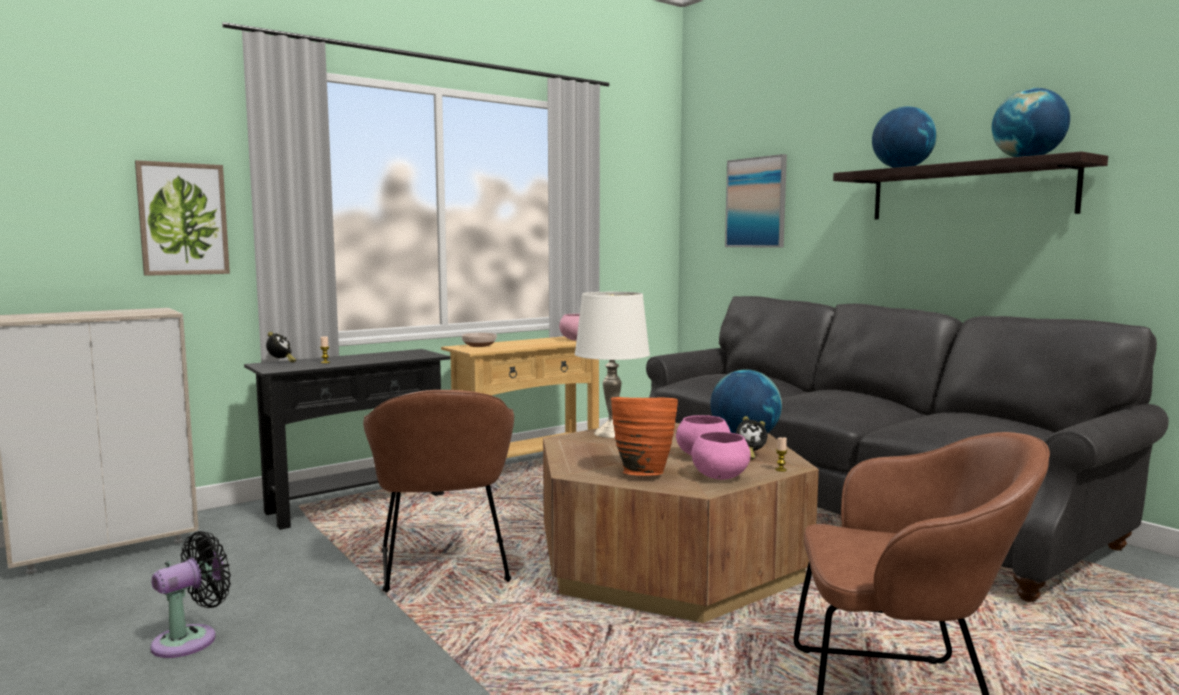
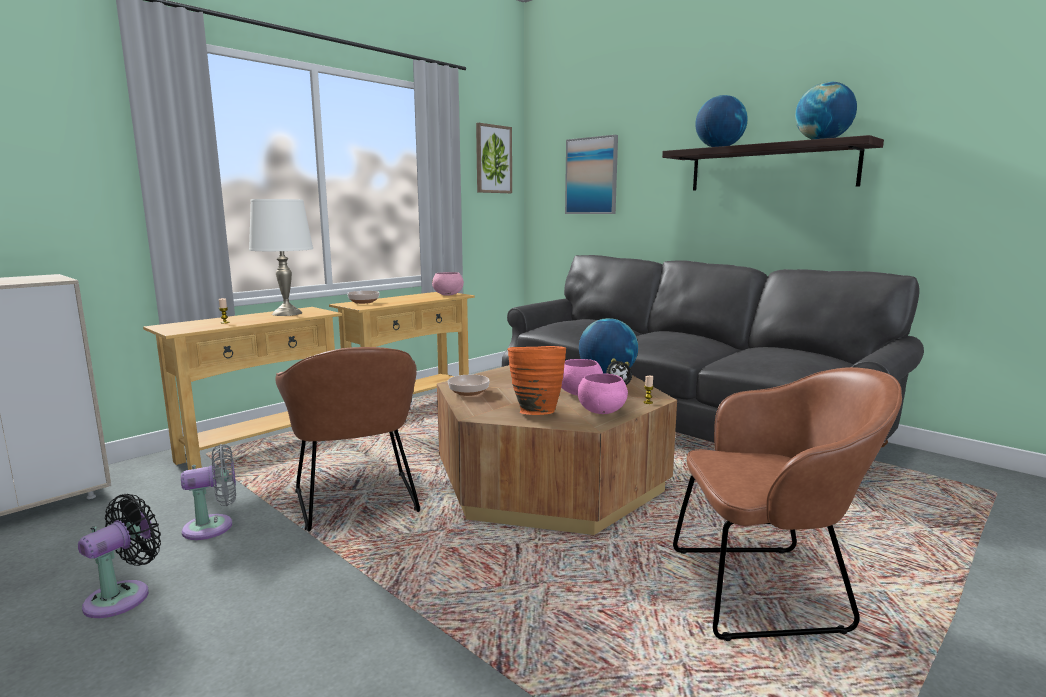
camera: 10 degrees left, 5 degrees up
picture [135,160,230,276] -> picture moved to [476,123,512,193]
black console table [244,349,451,530] -> beige console table [143,307,342,470]
alarm clock [266,332,296,363] -> none
white table lamp [575,292,650,438] -> white table lamp moved to [249,199,313,316]
none -> grey fan [181,444,236,540]
none -> bowl [448,375,490,396]

